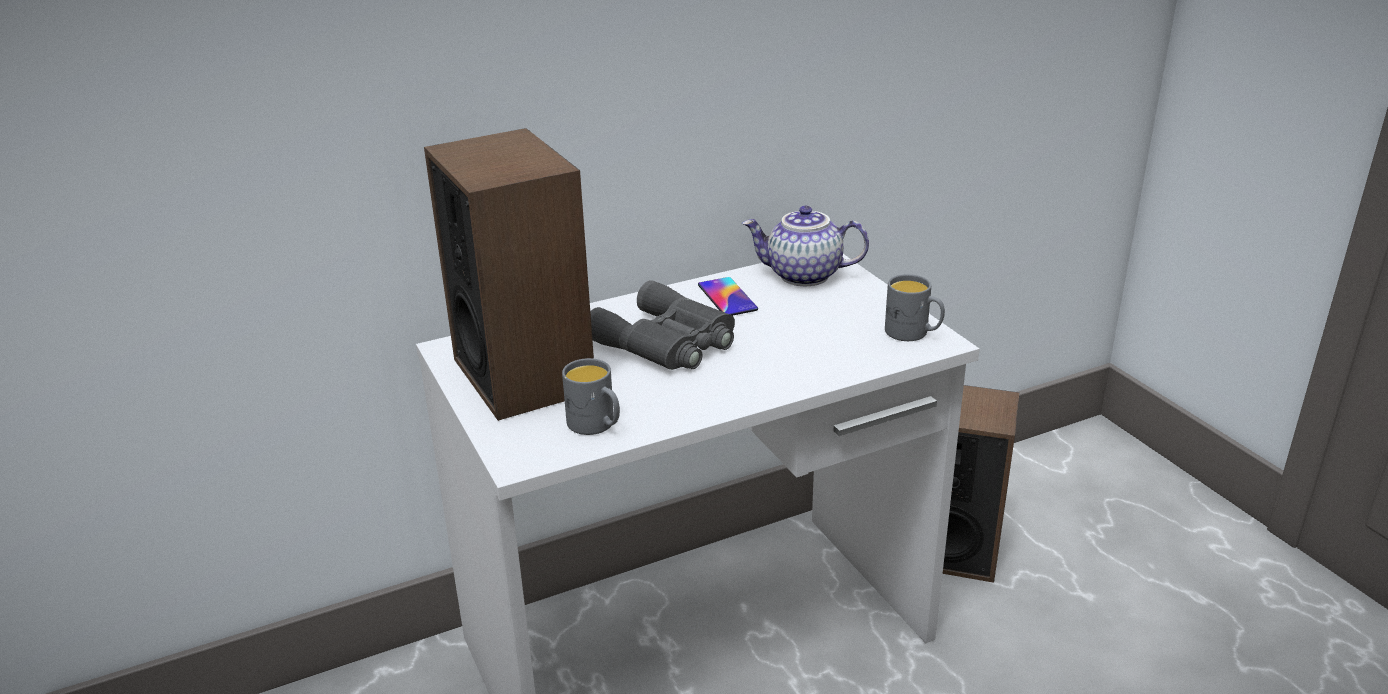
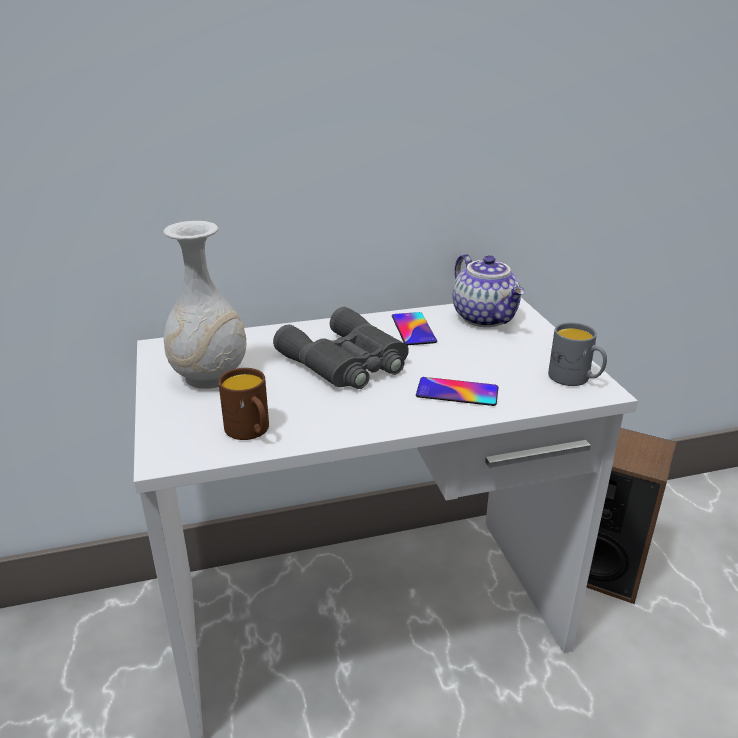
camera: 10 degrees right, 0 degrees up
speaker [424,128,594,421] -> white vase [163,221,246,389]
grey mug [562,358,620,435] -> brown mug [218,368,269,440]
teapot [742,206,869,286] -> teapot turned 135 degrees counterclockwise [452,254,525,327]
none -> phone [416,377,498,406]

